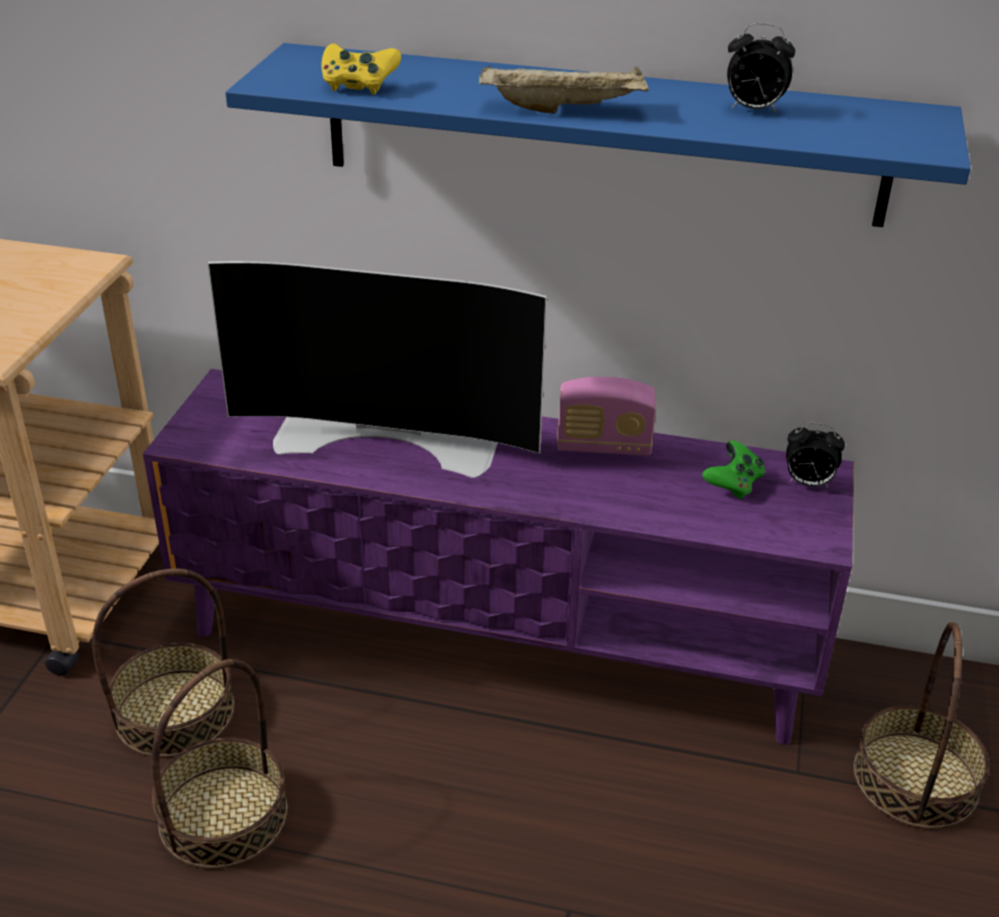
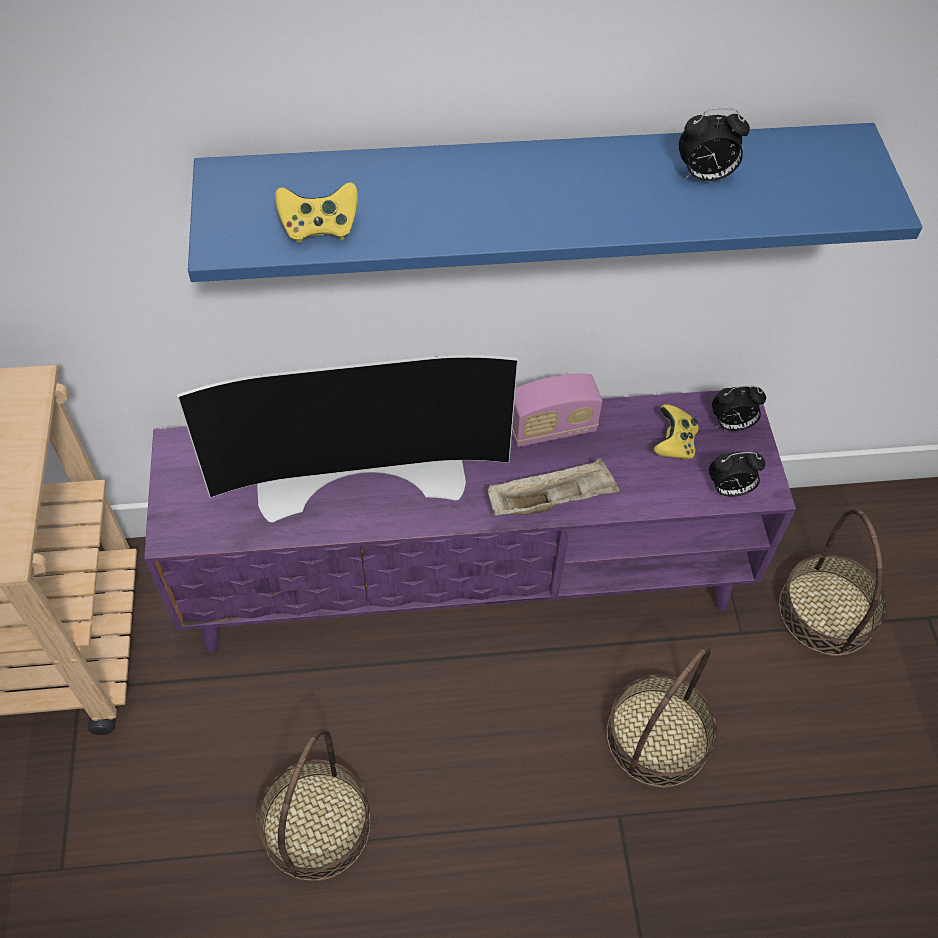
camera: 20 degrees left, 20 degrees up
basket [93,569,235,758] -> basket moved to [606,646,717,788]
beige tray [479,65,649,113] -> beige tray moved to [488,458,620,516]
green game controller [702,440,765,500] -> yellow game controller [654,404,699,460]
none -> alarm clock [709,452,765,497]

